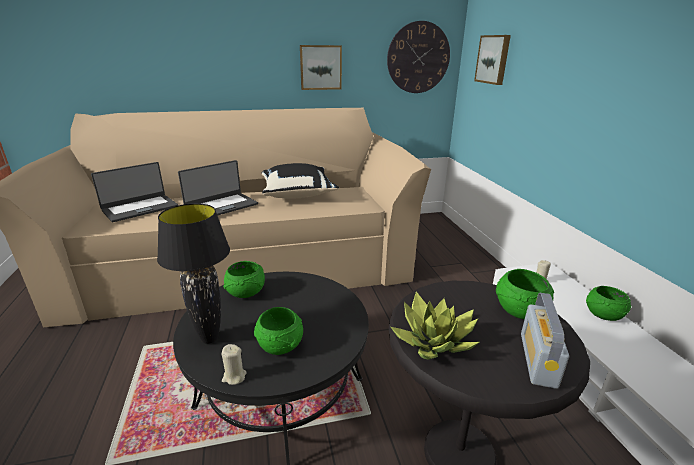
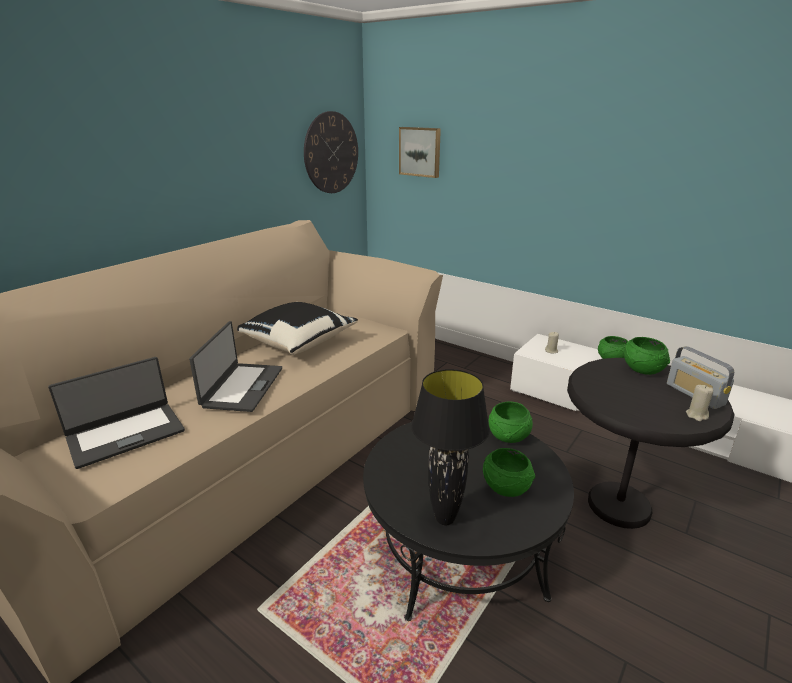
camera: 40 degrees left, 0 degrees up
laptop [91,162,178,222] -> laptop turned 45 degrees clockwise [48,357,185,469]
beige candle [222,344,247,385] -> beige candle moved to [686,385,713,421]
green bowl [223,261,265,298] -> green bowl moved to [489,401,533,443]
picture [300,45,342,90] -> none
potted plant [391,292,480,359] -> none

